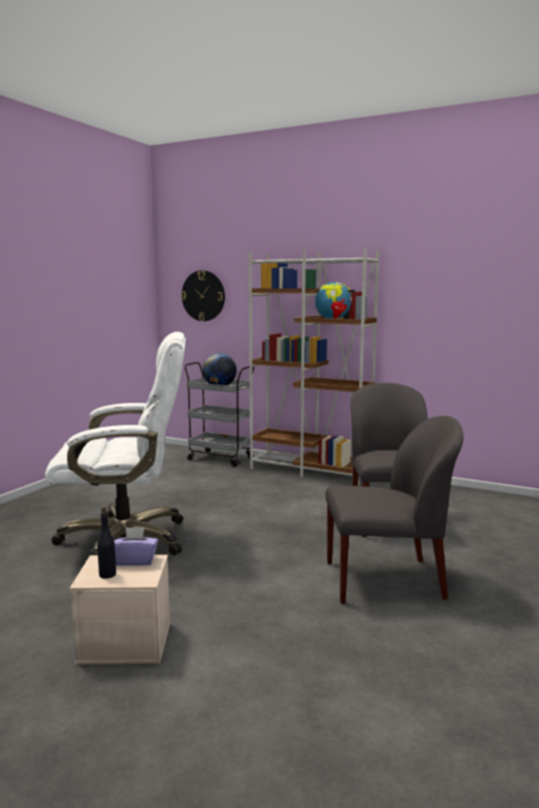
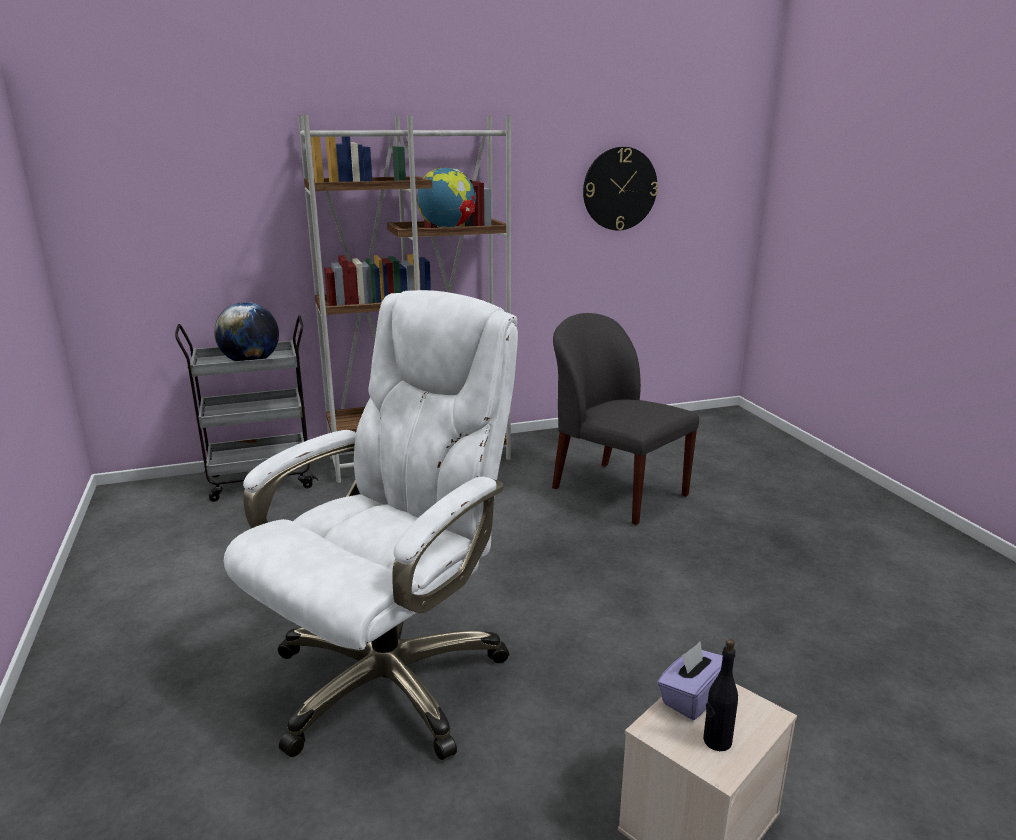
camera: 45 degrees left, 10 degrees up
wall clock [181,270,225,321] -> wall clock moved to [583,147,658,230]
grey chair [325,416,464,603] -> none

